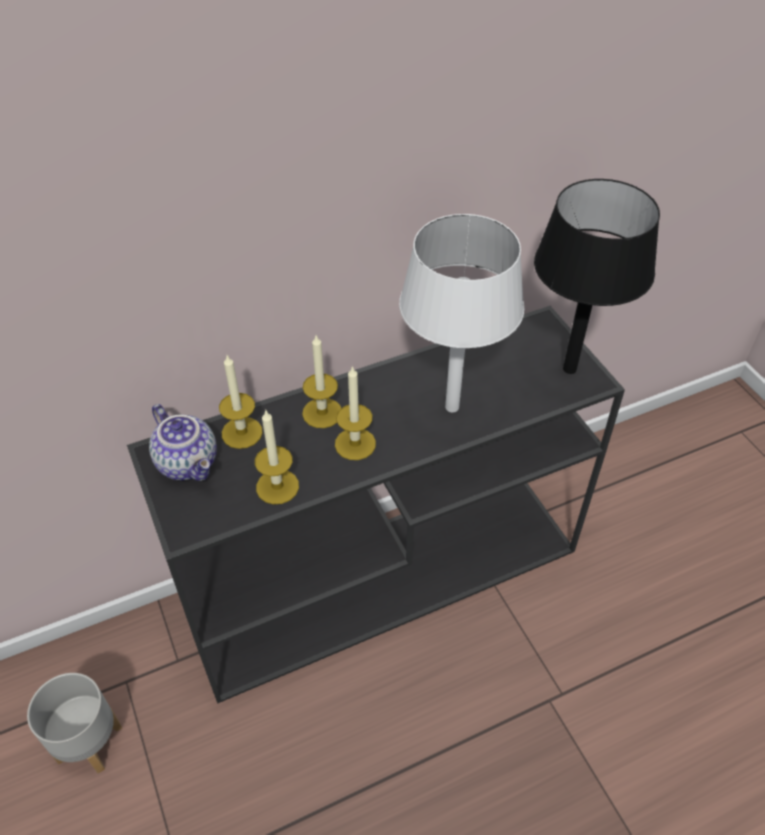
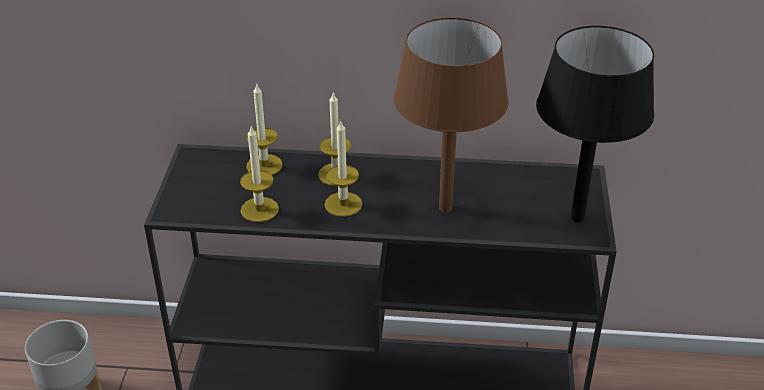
camera: 30 degrees right, 10 degrees down
teapot [149,404,217,481] -> none
white table lamp [399,214,525,412] -> brown table lamp [394,17,509,212]

